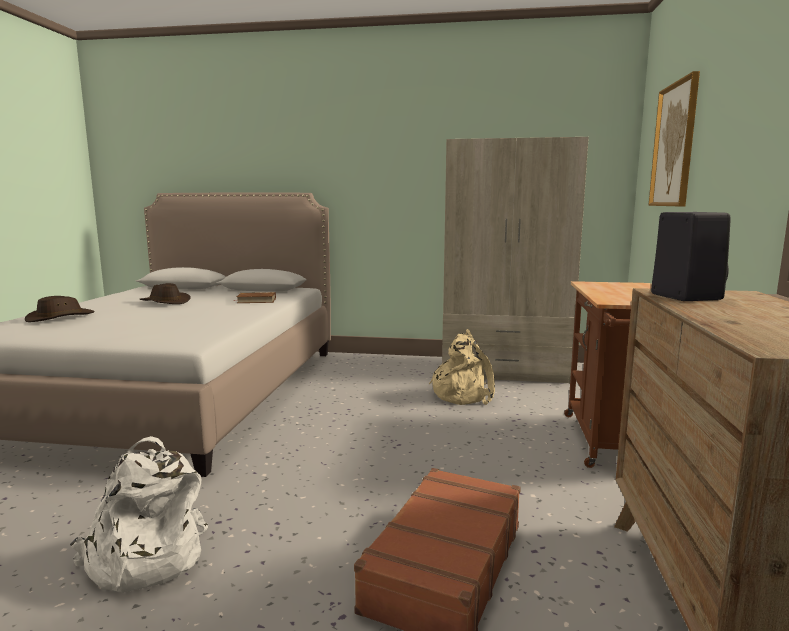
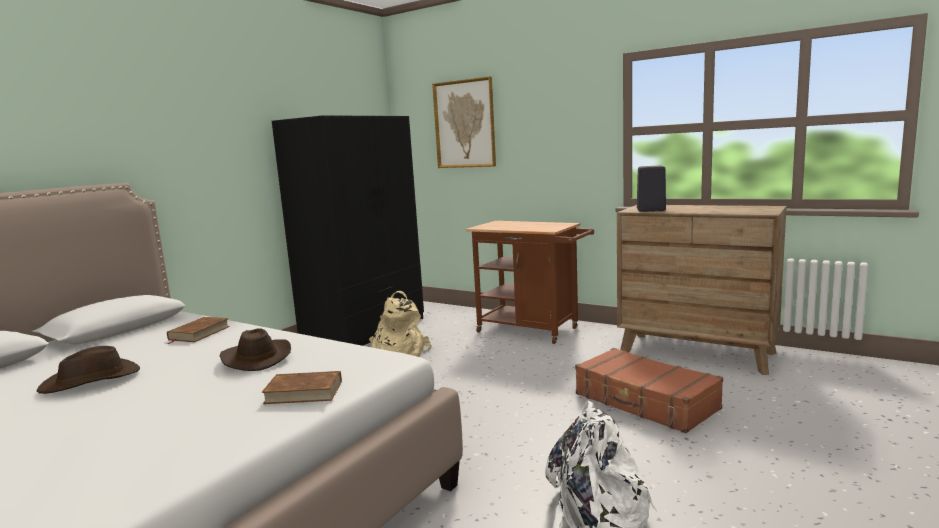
camera: 65 degrees left, 0 degrees up
brown hat [25,296,95,322] -> brown hat moved to [220,328,291,371]
beige wardrobe [442,137,589,384] -> black wardrobe [272,115,424,346]
none -> brown book [261,371,342,404]

